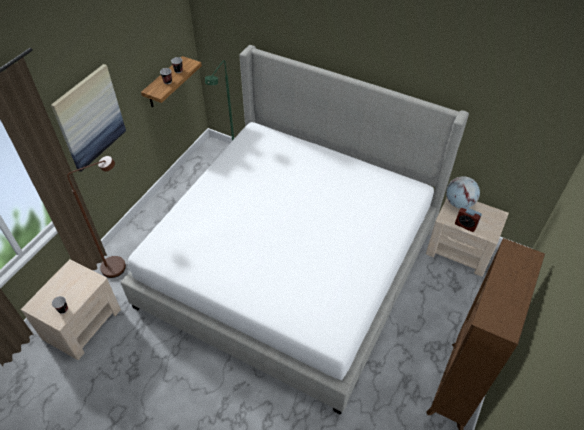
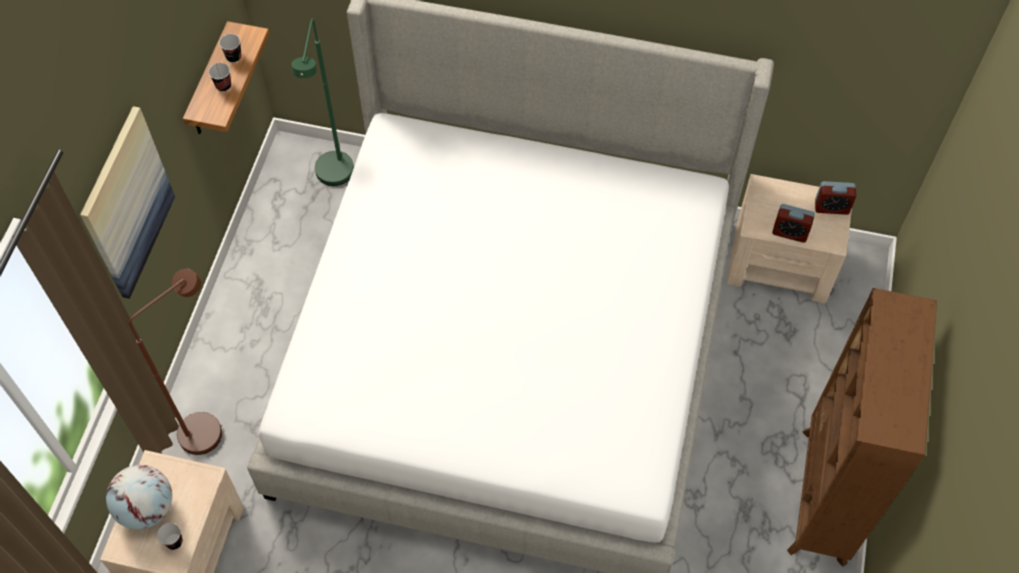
camera: 15 degrees left, 10 degrees up
globe [446,176,480,209] -> globe moved to [106,465,172,529]
none -> alarm clock [815,181,856,215]

